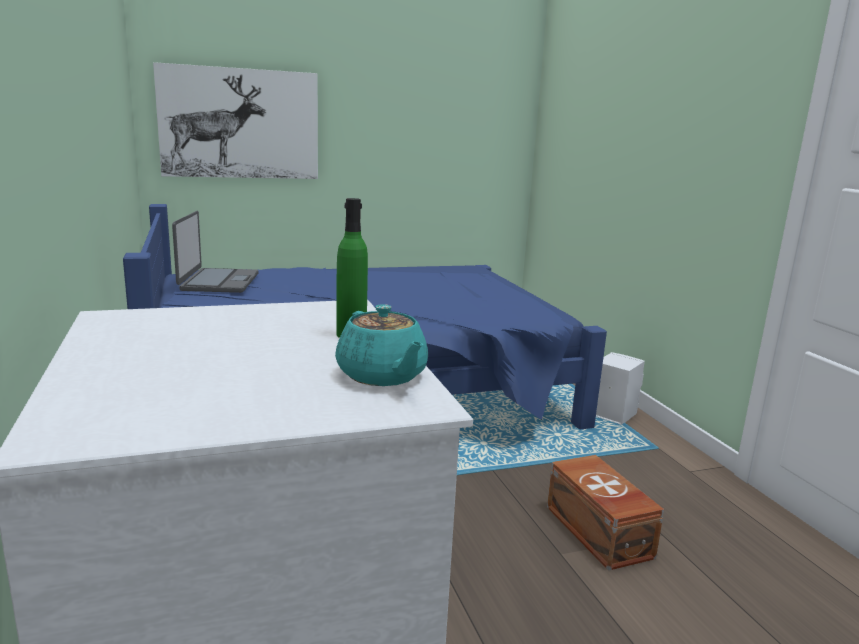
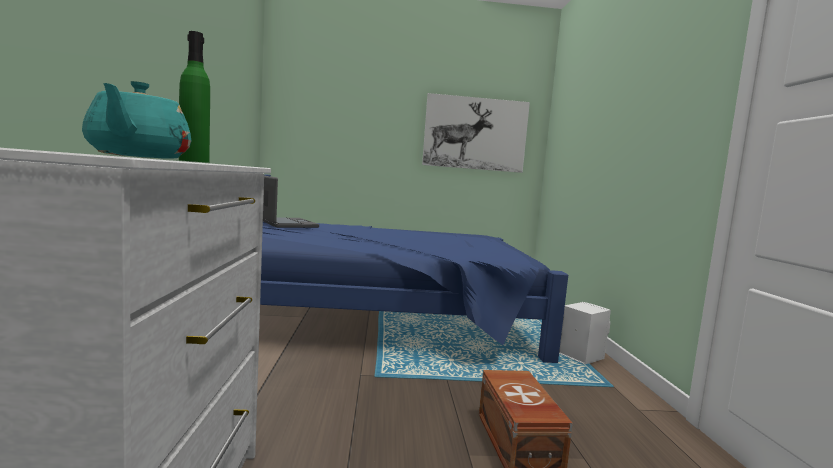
camera: 15 degrees right, 10 degrees down
picture [153,62,318,179] -> picture moved to [422,93,530,173]
laptop [172,211,259,293] -> laptop turned 45 degrees counterclockwise [263,176,319,228]

